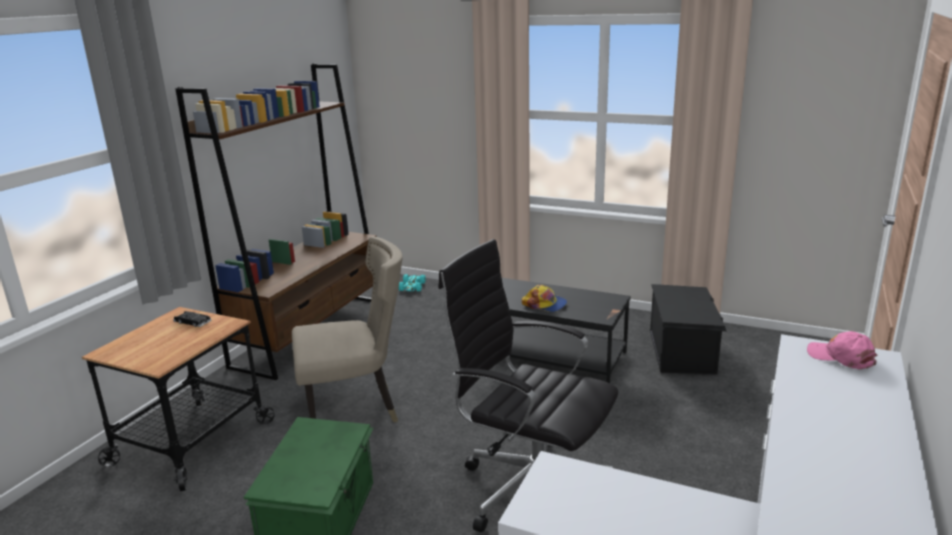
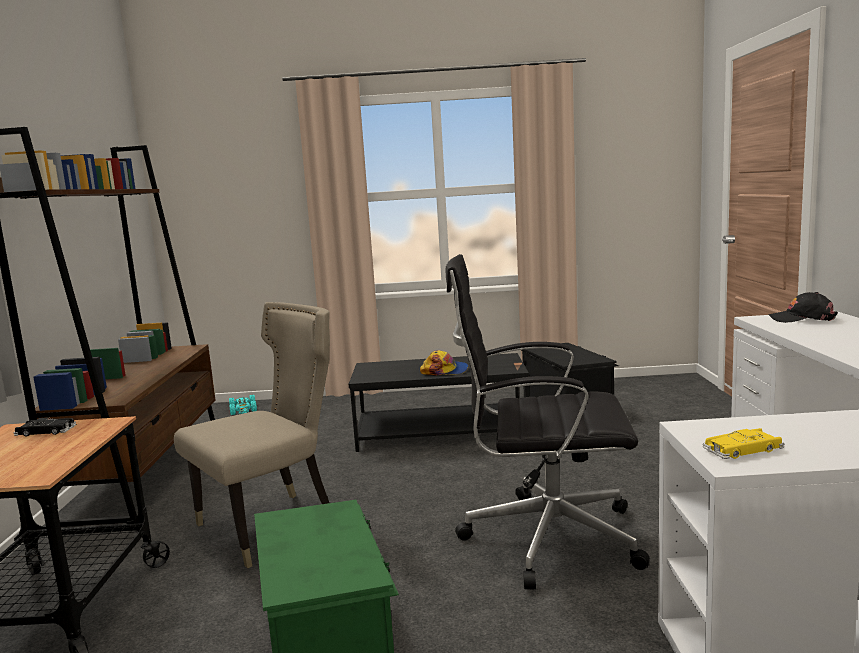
camera: 25 degrees left, 10 degrees down
pink cap [807,331,877,370] -> black cap [769,292,838,323]
none -> yellow toy car [703,428,784,459]

